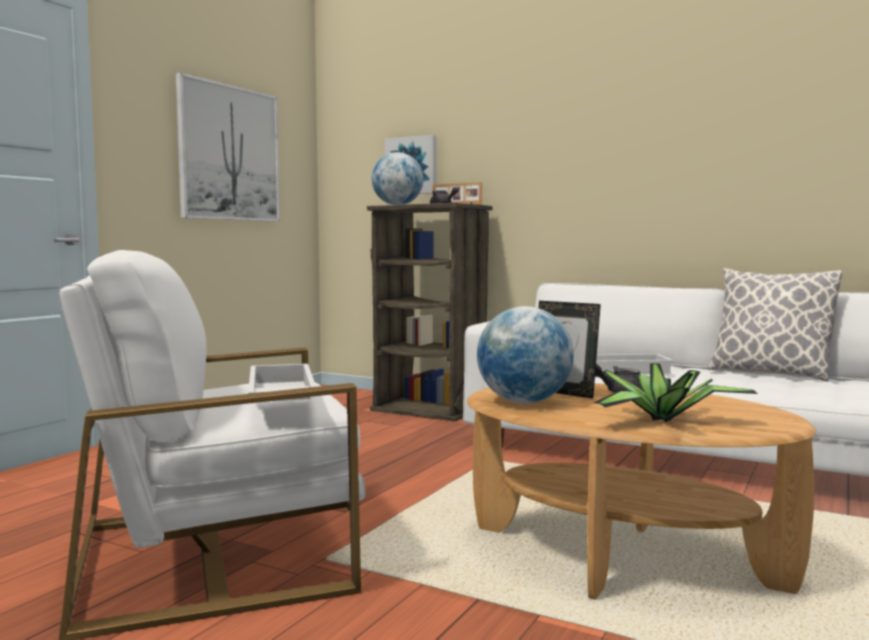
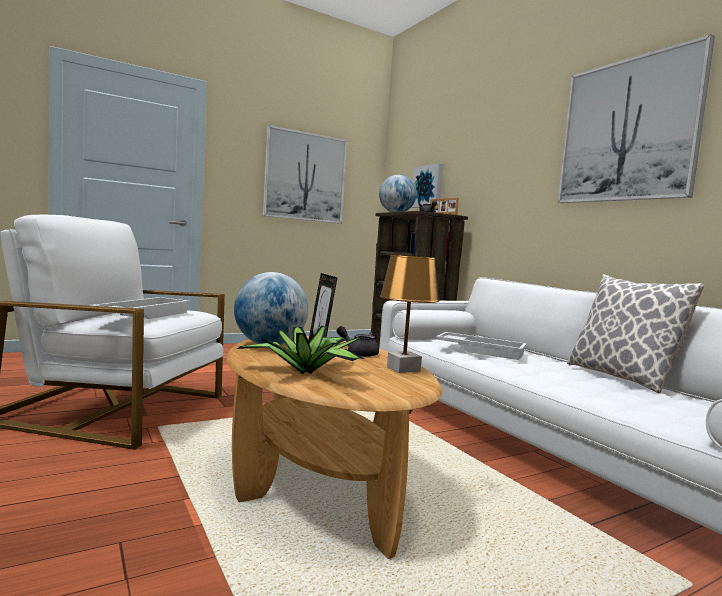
camera: 30 degrees right, 0 degrees up
none -> brown table lamp [380,255,439,373]
none -> picture [557,34,715,203]

